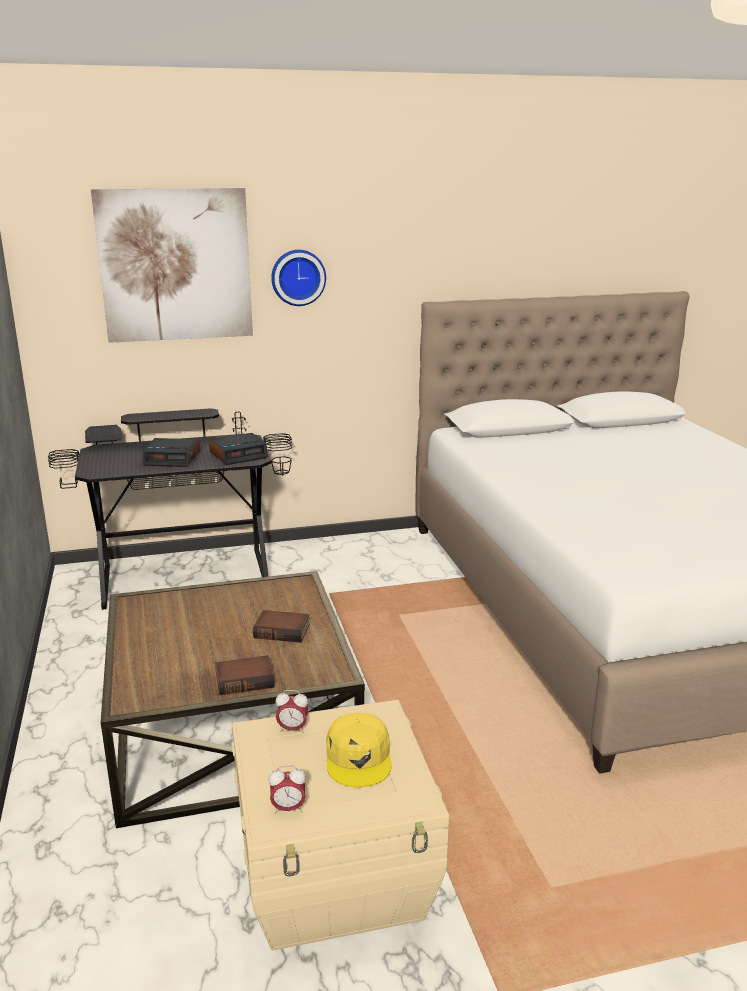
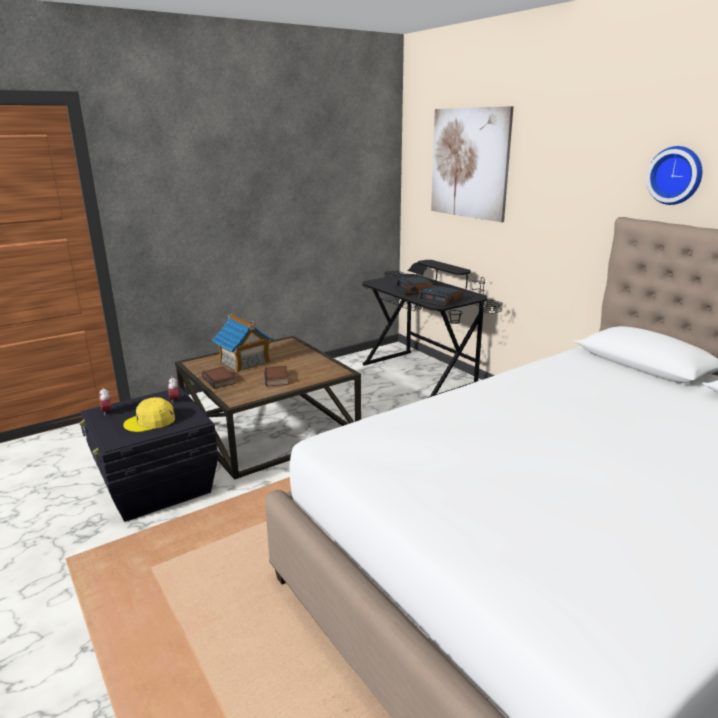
camera: 70 degrees right, 0 degrees up
beige storage box [232,700,449,950] -> black storage box [79,388,218,522]
wall clock [271,250,326,306] -> wall clock moved to [646,146,702,205]
none -> toy house [212,314,274,372]

